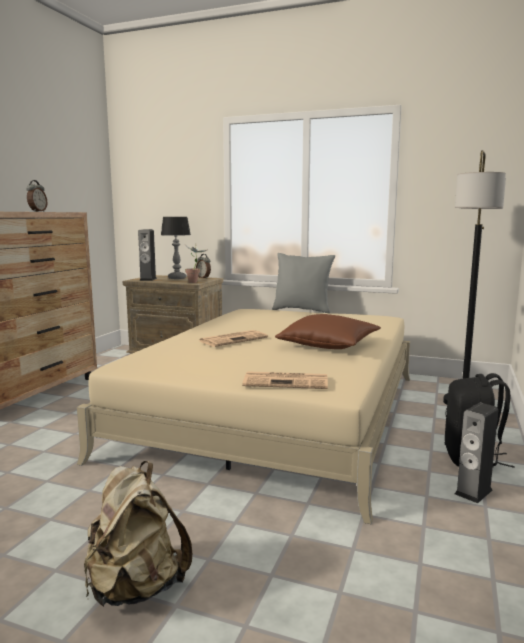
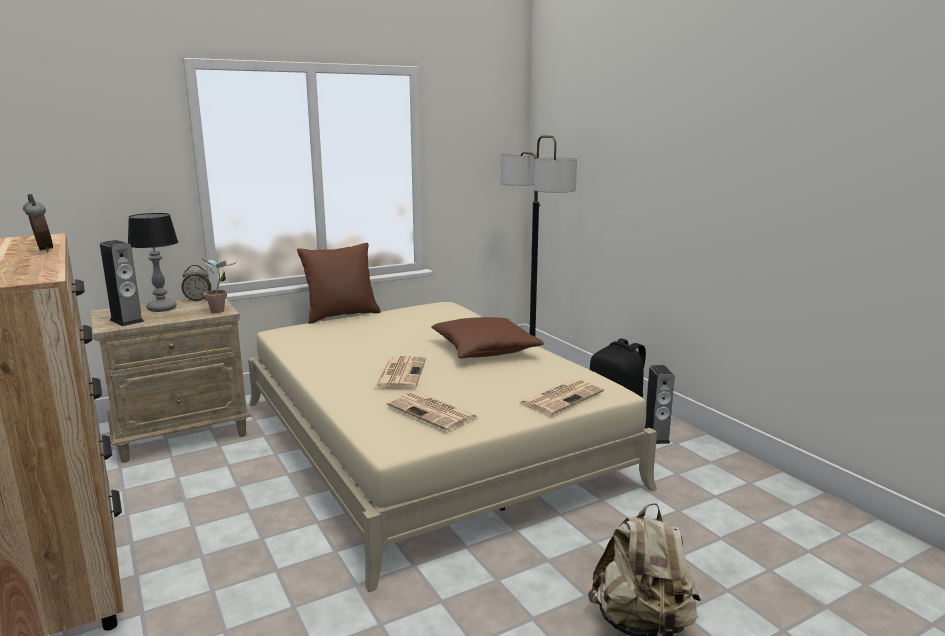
camera: 50 degrees left, 5 degrees up
grey pillow [272,253,335,313] -> brown pillow [297,243,381,324]
none -> newspaper [387,391,479,431]

